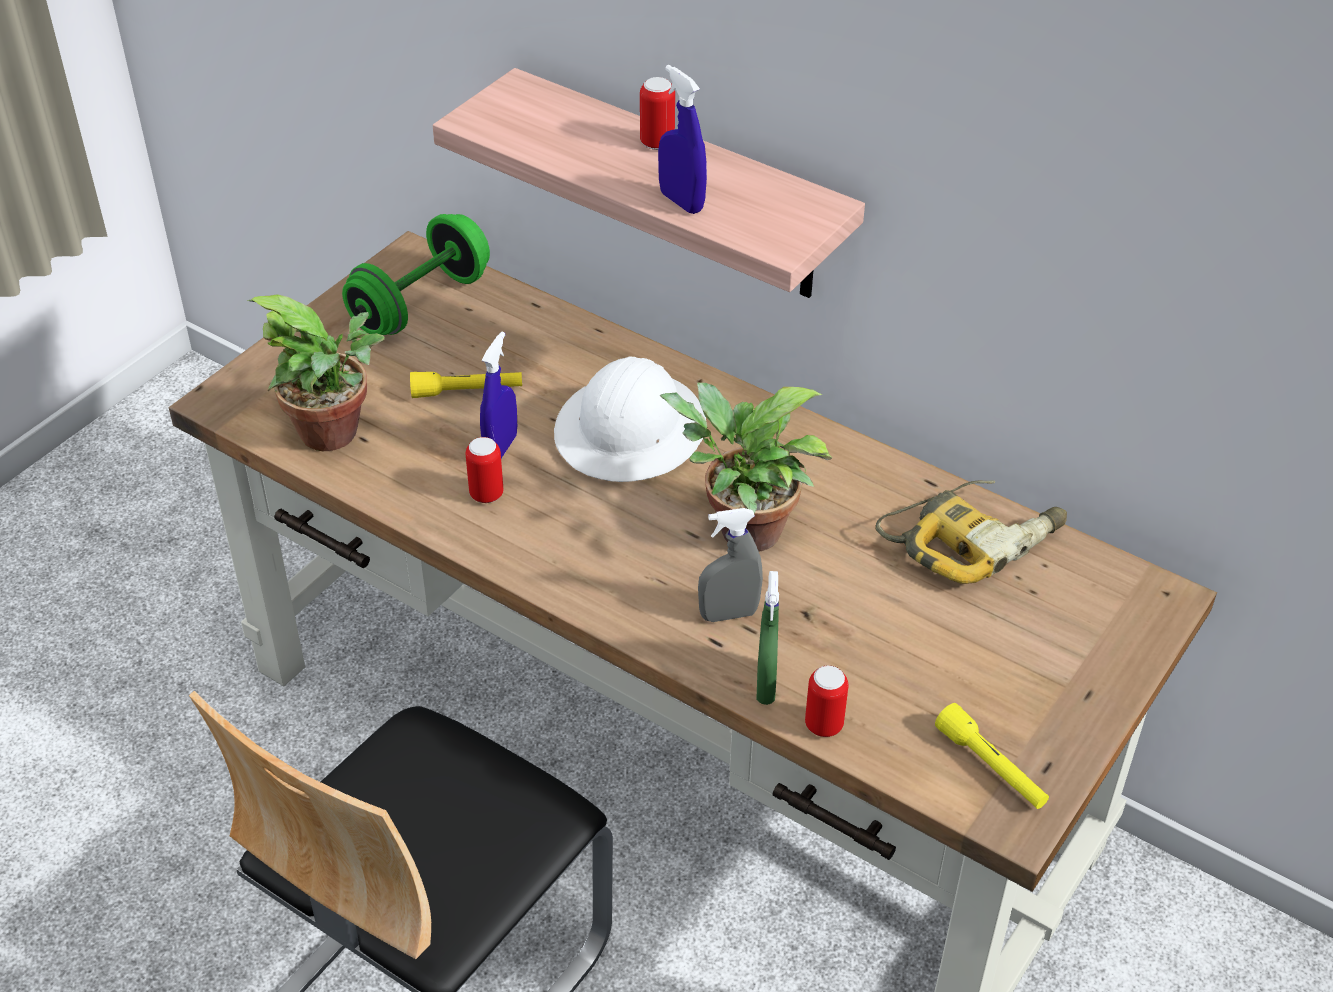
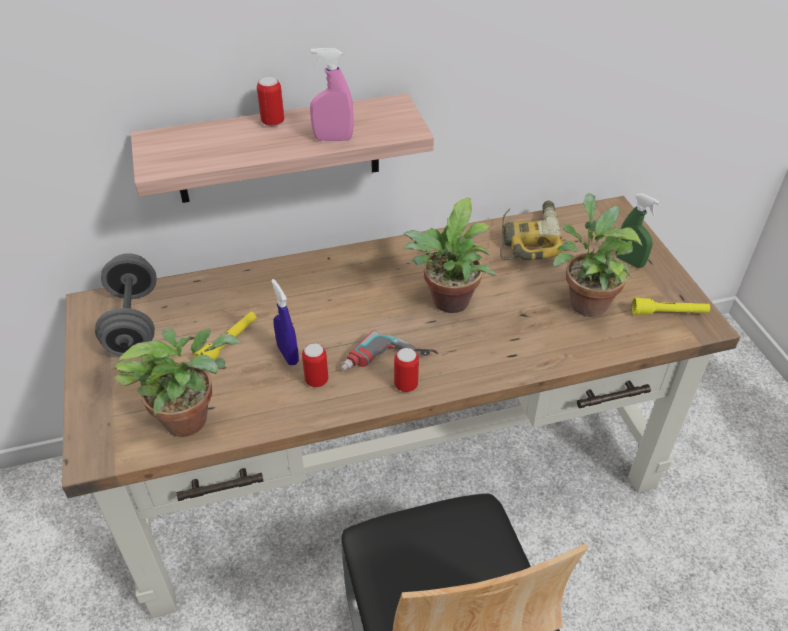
camera: 50 degrees left, 0 degrees up
green dumbbell [342,214,490,335] -> grey dumbbell [95,253,157,356]
white hard hat [554,357,706,482] -> none
blue spray bottle [658,65,707,214] -> pink spray bottle [310,48,354,141]
grey spray bottle [698,508,763,622] -> none
green spray bottle [756,571,779,705] -> green spray bottle moved to [616,193,660,268]
can [805,665,848,737] -> can moved to [394,348,419,392]
none -> power drill [341,330,438,371]
none -> potted plant [553,193,642,317]

